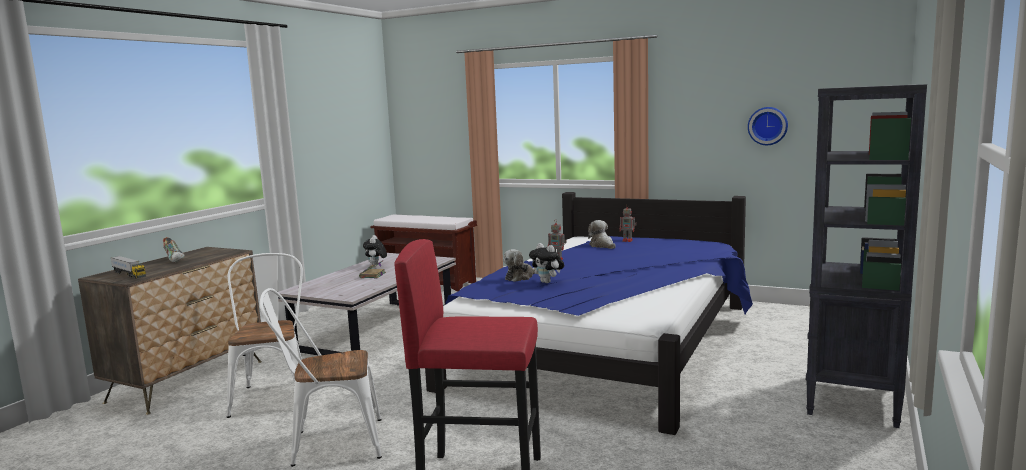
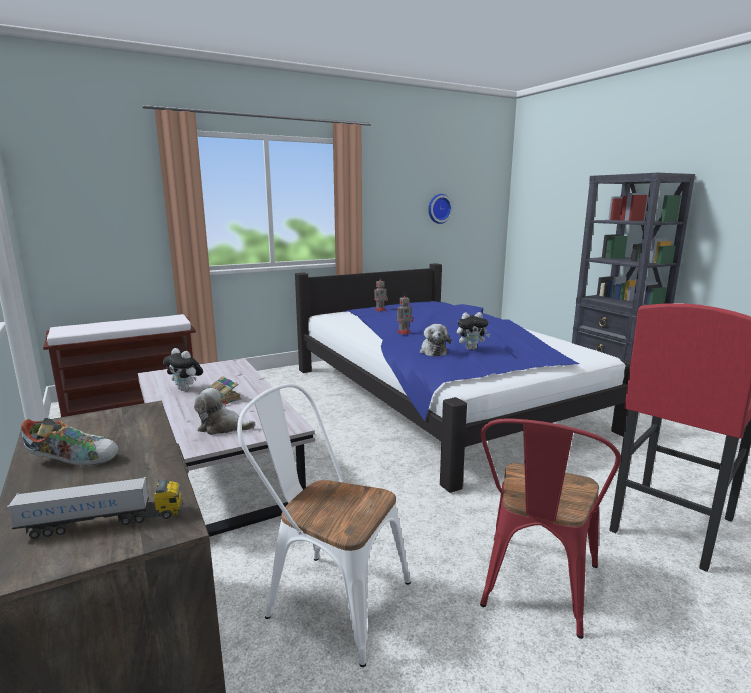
camera: 55 degrees left, 5 degrees up
white chair [260,288,382,467] -> red chair [480,419,621,639]
plush toy [588,220,616,249] -> plush toy moved to [194,388,255,435]

